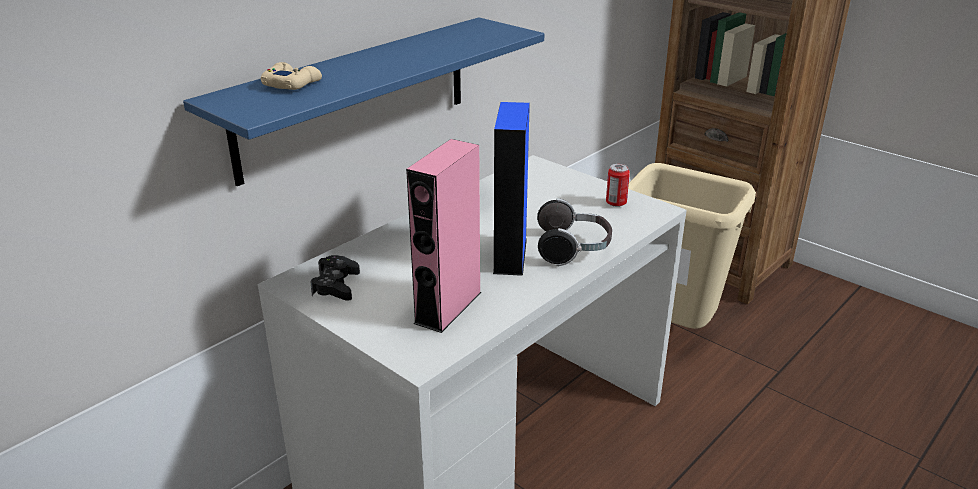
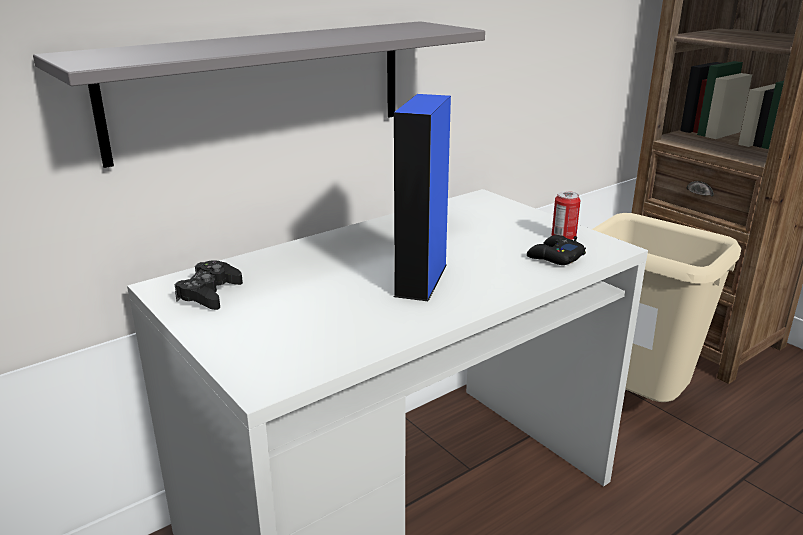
camera: 10 degrees right, 5 degrees down
blue shelf [183,17,544,186] -> grey shelf [33,21,485,168]
beige game controller [261,62,322,90] -> none
pink speaker [406,139,482,333] -> none
headphones [537,198,612,266] -> none
none -> black game controller [527,235,586,265]

